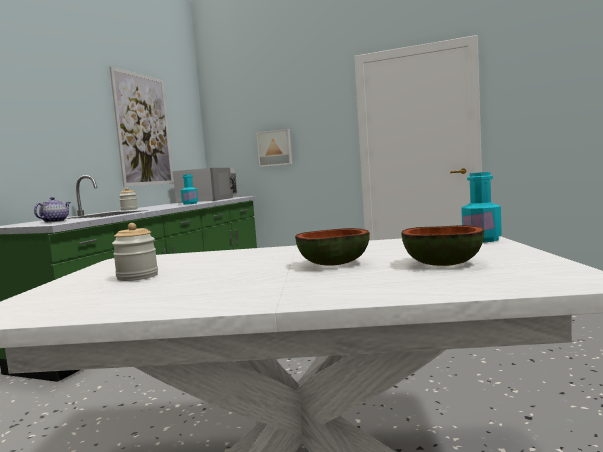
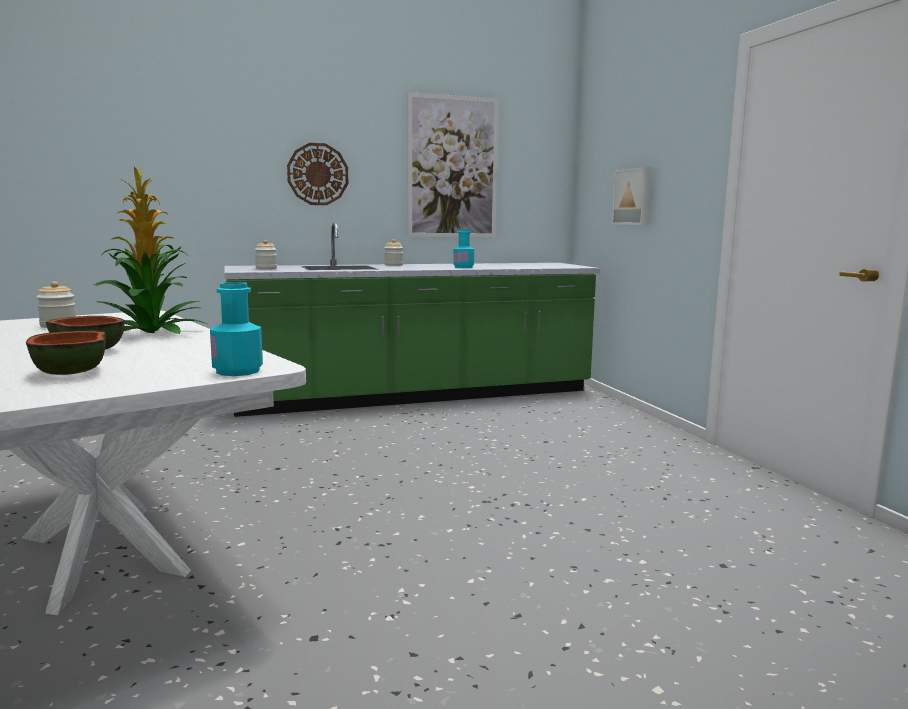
camera: 50 degrees right, 5 degrees up
teapot [34,197,70,223] -> jar [255,240,277,269]
white microwave [173,168,237,203] -> none
none -> potted plant [93,167,207,334]
none -> wall clock [287,143,348,205]

